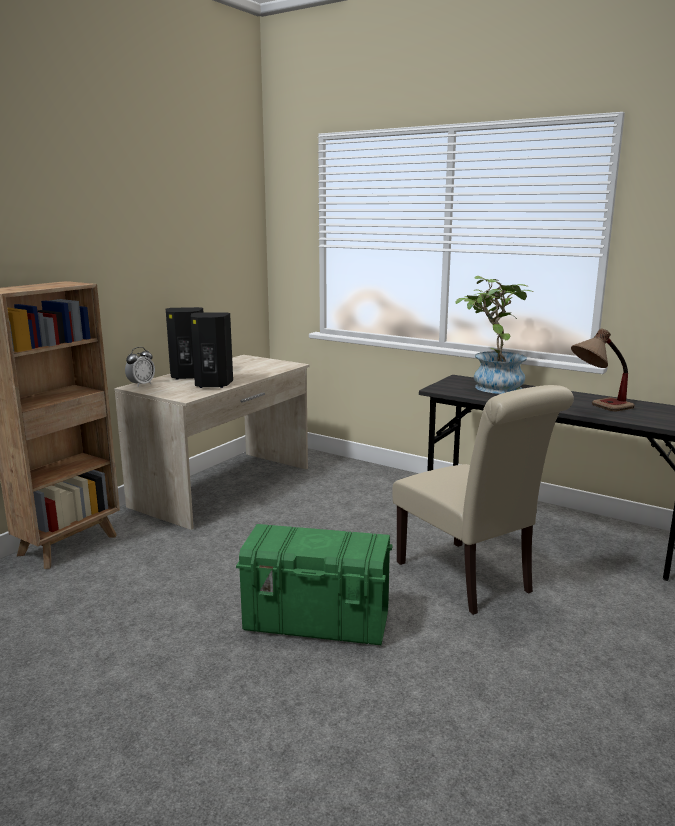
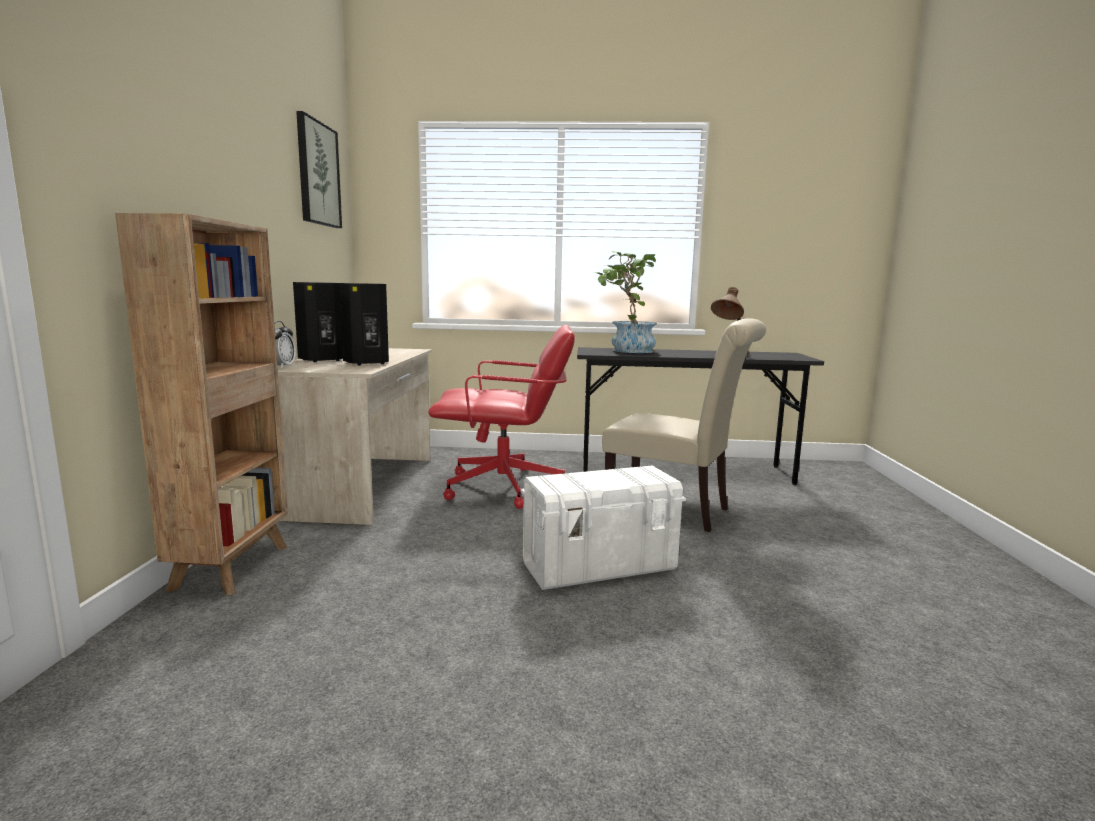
camera: 30 degrees left, 5 degrees down
green storage box [236,524,393,645] -> white storage box [521,466,686,590]
none -> picture [296,111,342,228]
none -> red office chair [428,325,575,509]

